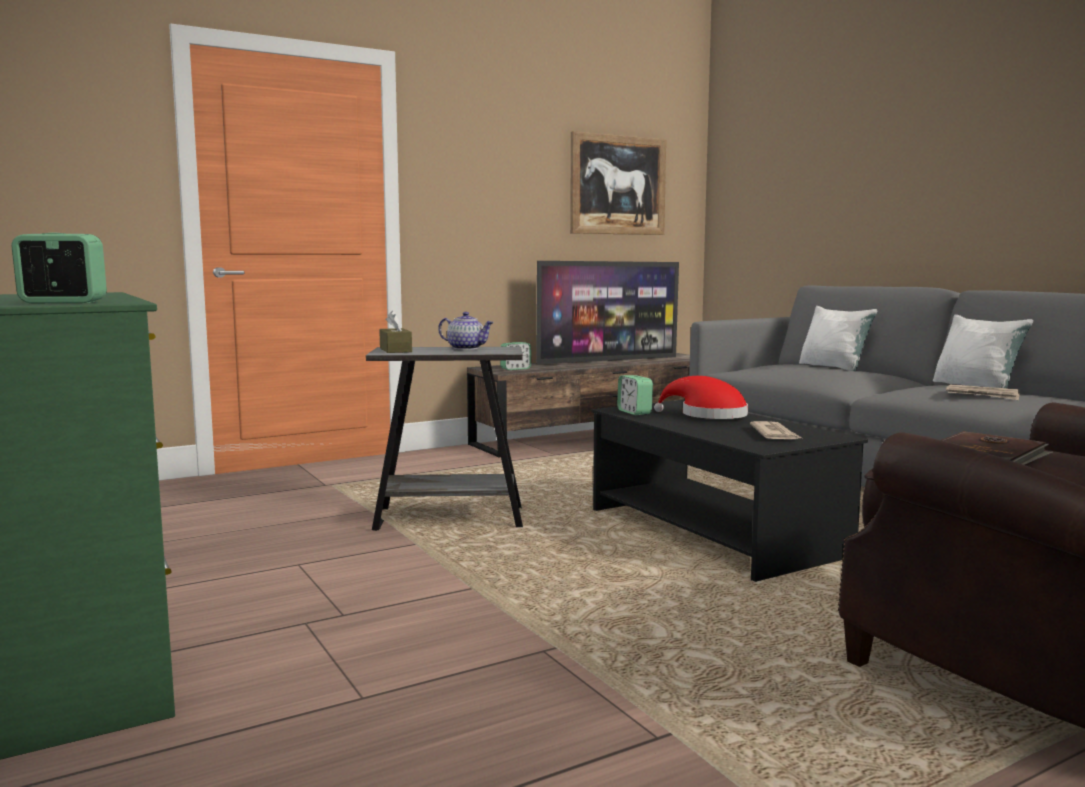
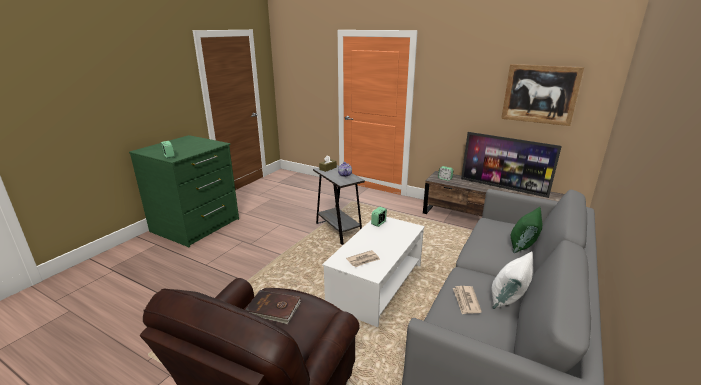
camera: 60 degrees right, 15 degrees up
black coffee table [591,400,868,582] -> white coffee table [322,217,425,327]
red hat [654,376,748,419] -> none
white pillow [799,306,878,371] -> green pillow [511,207,542,253]

